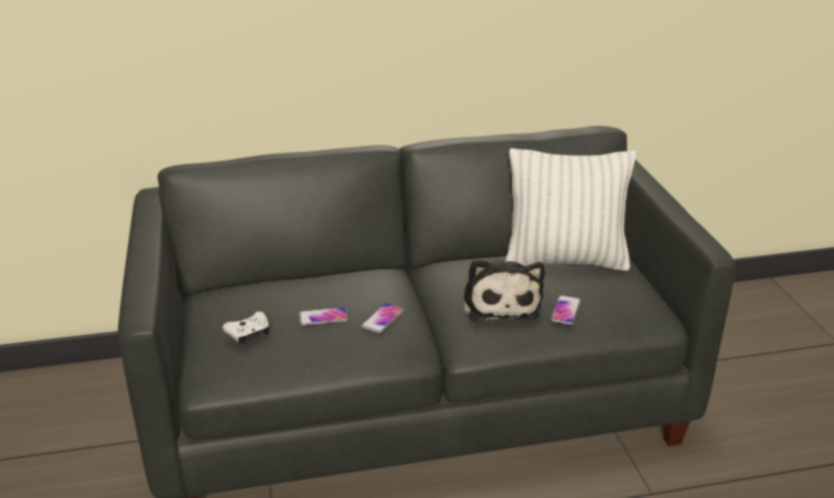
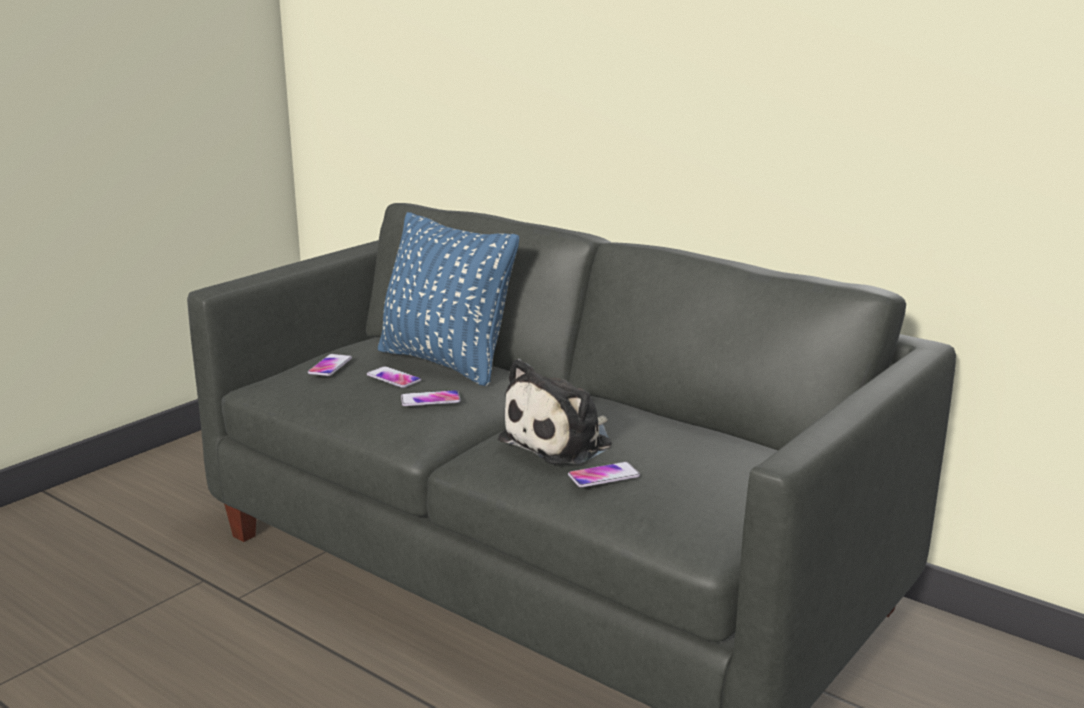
camera: 50 degrees right, 10 degrees down
white game controller [222,311,269,344] -> phone [308,354,352,376]
white pillow [505,148,636,271] -> none
none -> blue pillow [378,212,519,386]

